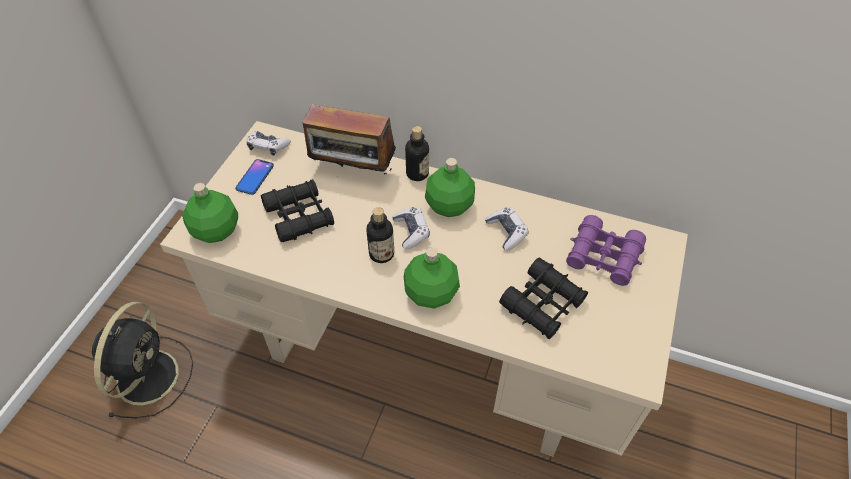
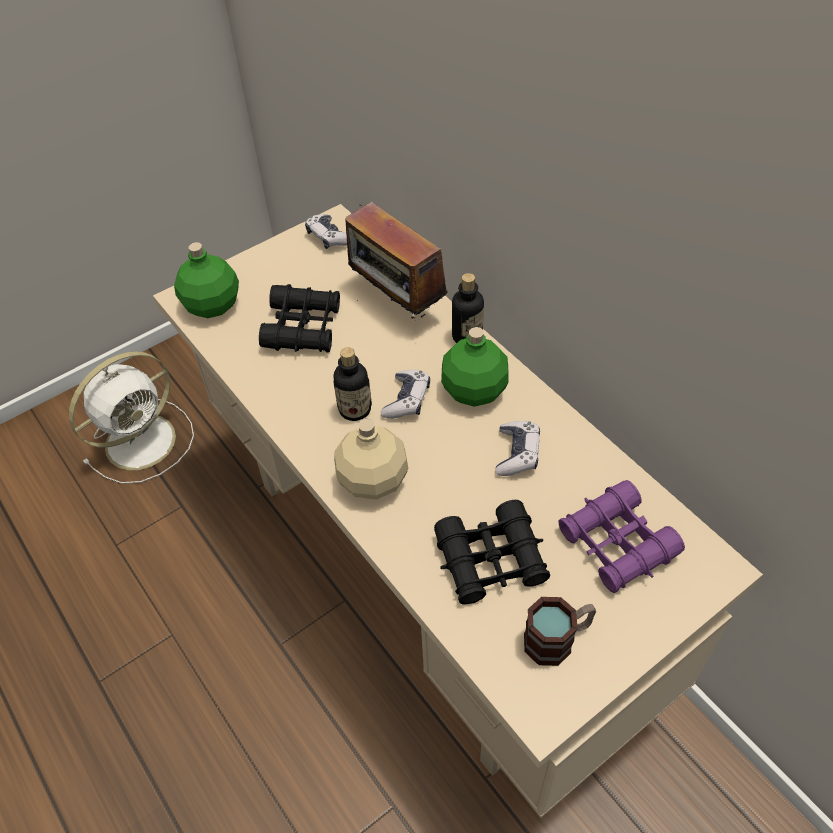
camera: 35 degrees right, 0 degrees up
black fan [92,302,193,419] -> white fan [69,351,194,484]
phone [235,159,274,195] -> none
green bottle [404,247,460,309] -> beige bottle [334,419,409,499]
none -> mug [524,597,596,666]

